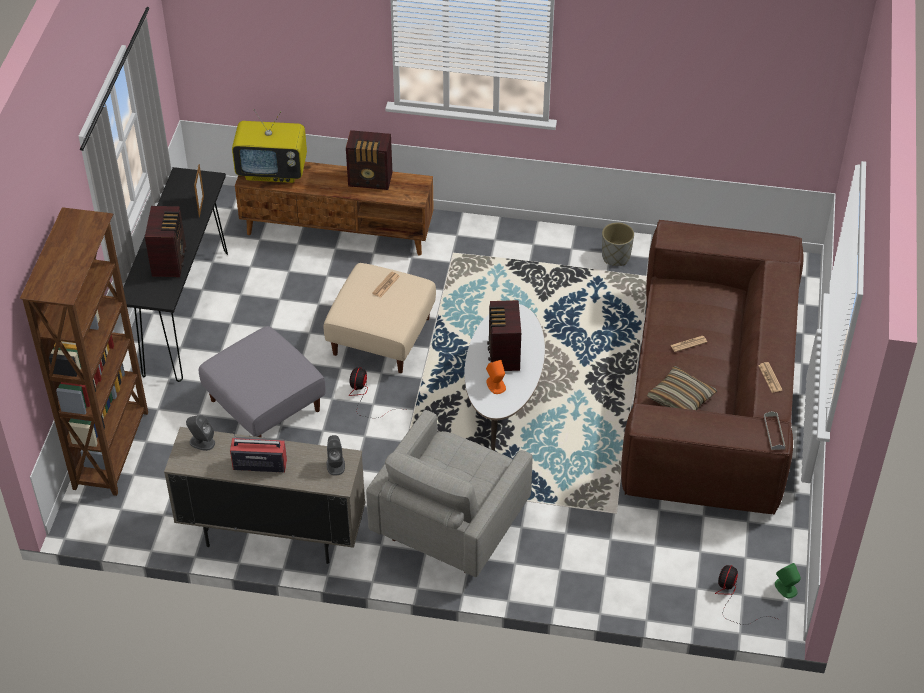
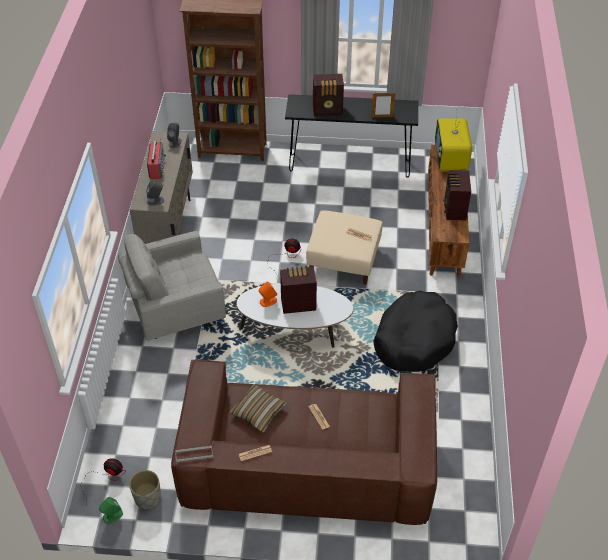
camera: 85 degrees right, 0 degrees up
grey ottoman [199,326,326,437] -> none
grey armchair [366,410,533,577] -> grey armchair turned 45 degrees counterclockwise [118,231,226,341]
grey planter [602,222,634,266] -> grey planter moved to [129,470,161,509]
none -> black dog bed [373,291,458,372]

